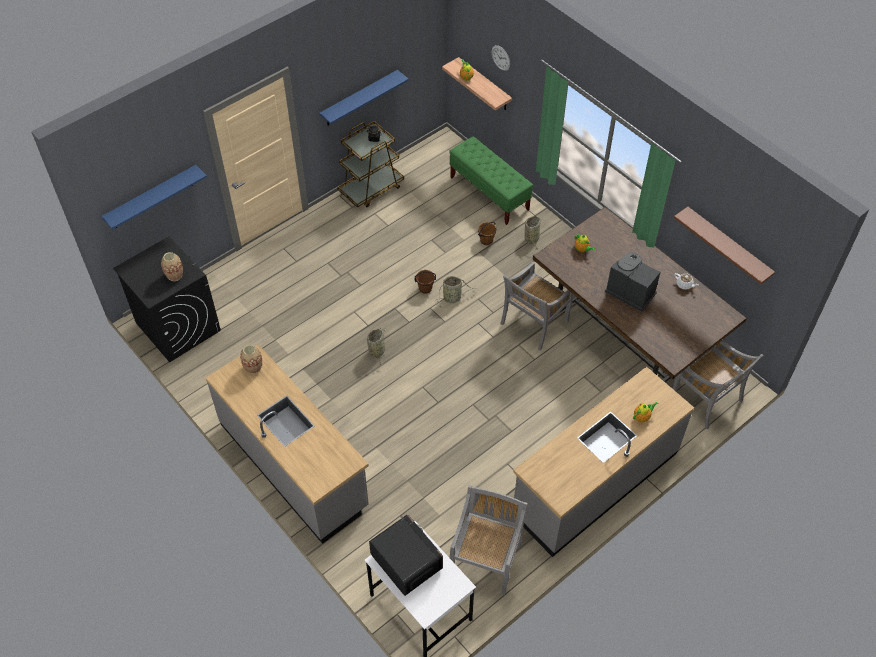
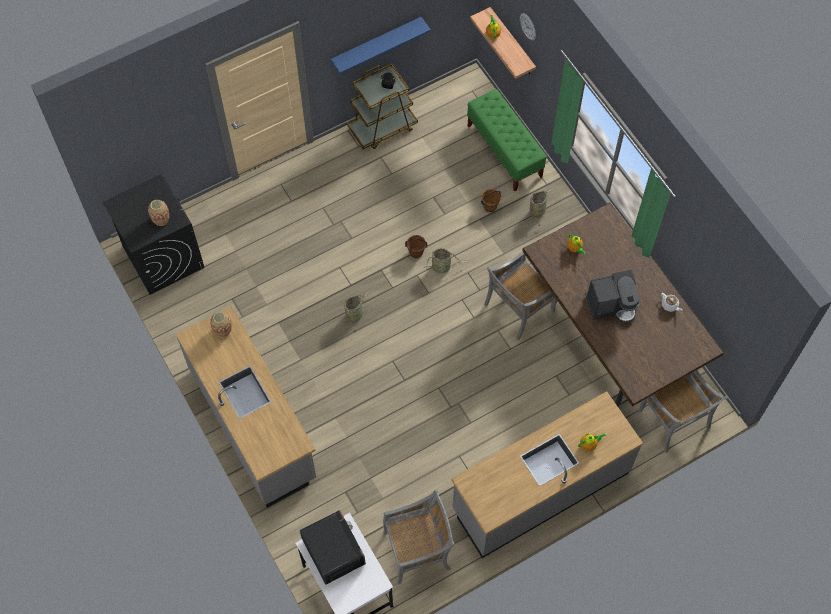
camera: 10 degrees right, 10 degrees up
blue shelf [101,165,207,230] -> none
grey chair [449,485,527,596] -> grey chair turned 45 degrees clockwise [383,490,454,584]
coffee machine [605,252,660,312] -> coffee machine turned 120 degrees clockwise [585,269,640,323]
brown shelf [674,207,775,284] -> none

